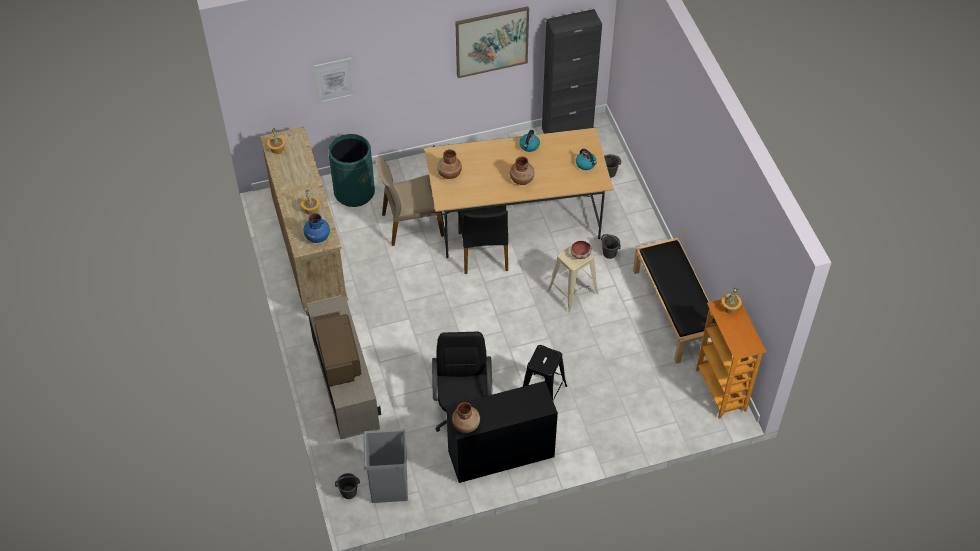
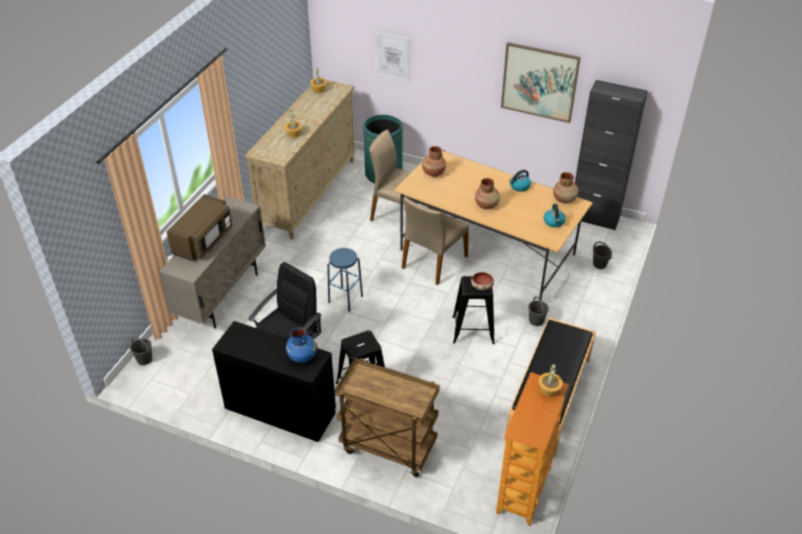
camera: 40 degrees right, 10 degrees down
blue vase [304,213,330,243] -> blue vase moved to [286,327,316,363]
grey trash can [364,429,408,503] -> none
brown vase [452,402,480,433] -> brown vase moved to [553,172,579,203]
black chair [458,206,508,274] -> beige chair [402,197,469,285]
beige stool [547,245,599,313] -> black stool [452,276,495,344]
none -> blue stool [327,248,363,312]
none -> brown cart [335,358,440,478]

